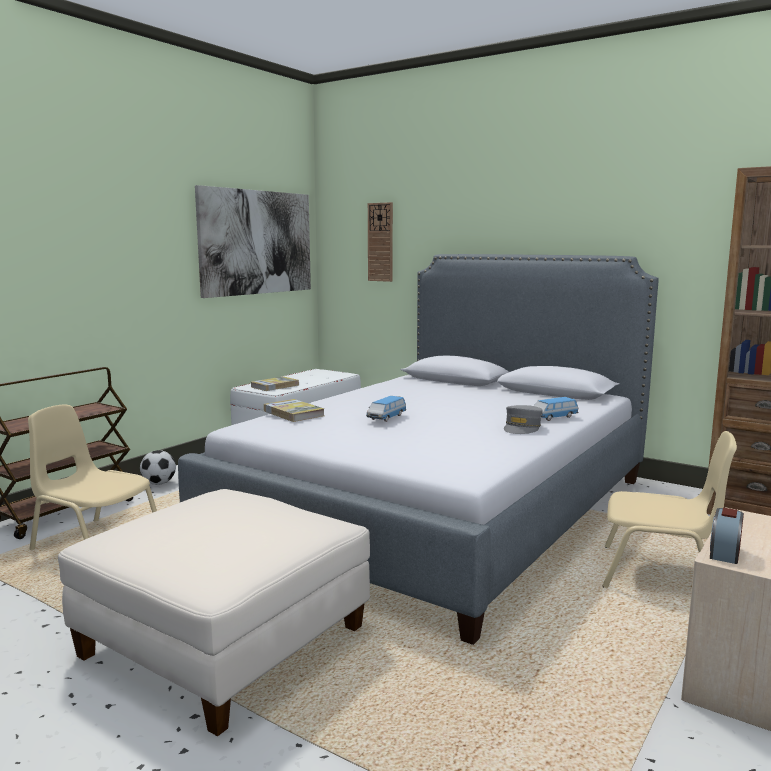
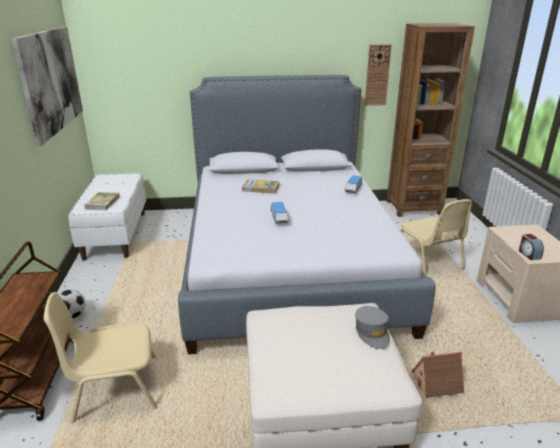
camera: 40 degrees left, 15 degrees up
book [264,399,325,422] -> book moved to [242,179,279,194]
wall clock [368,202,393,282] -> wall clock moved to [365,44,392,106]
grey cap [504,405,543,434] -> grey cap moved to [355,306,390,349]
beige chair [602,431,737,588] -> beige chair turned 90 degrees clockwise [400,199,472,277]
none -> toy house [411,351,464,398]

